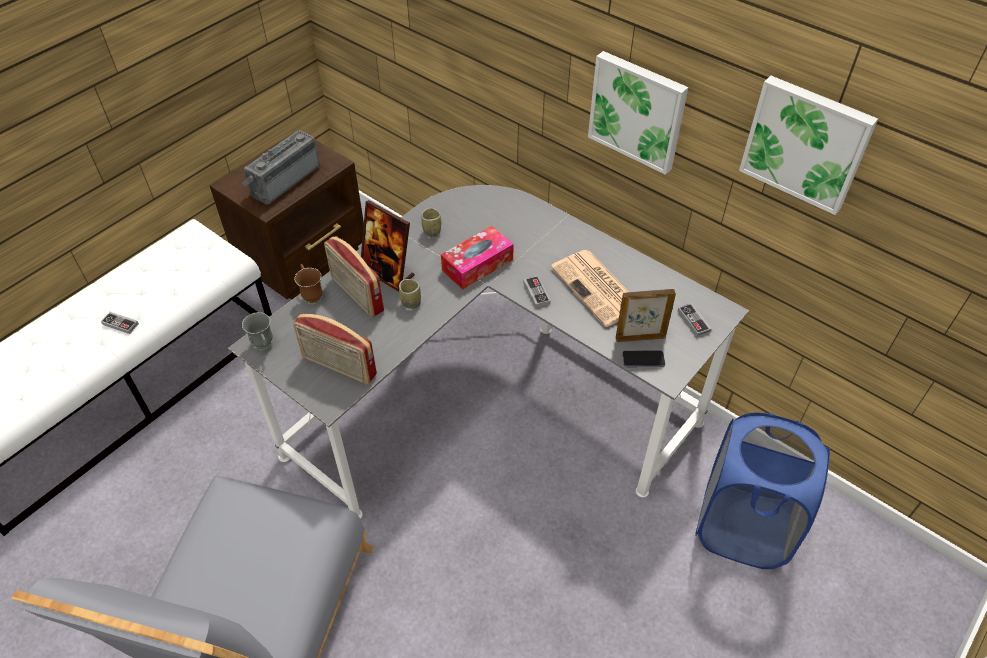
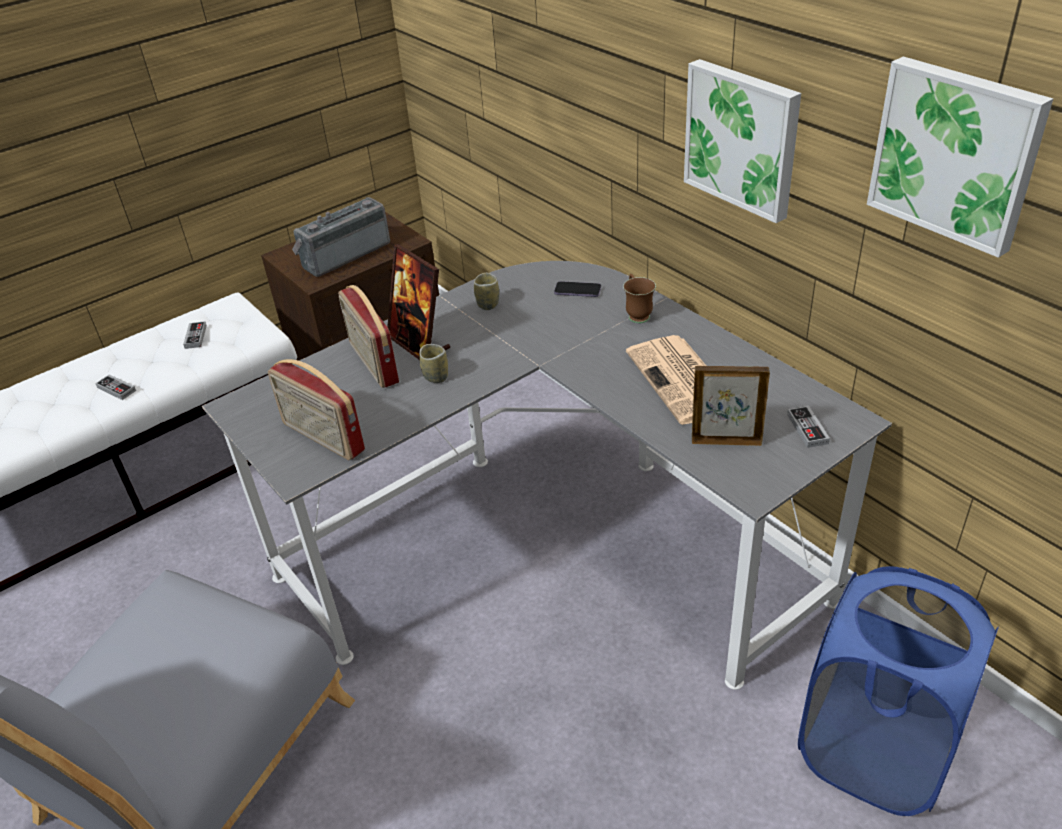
camera: 15 degrees right, 10 degrees down
grey mug [242,312,273,350] -> none
brown mug [294,264,323,304] -> brown mug moved to [623,274,656,323]
tissue box [441,226,514,289] -> none
game controller [523,276,550,308] -> game controller moved to [183,321,207,349]
phone [622,350,665,367] -> phone moved to [554,281,601,297]

